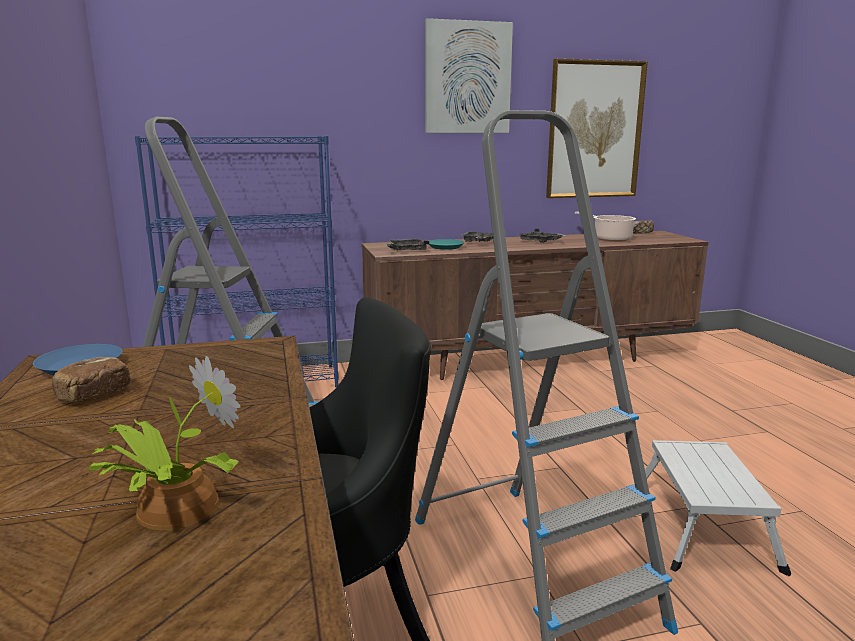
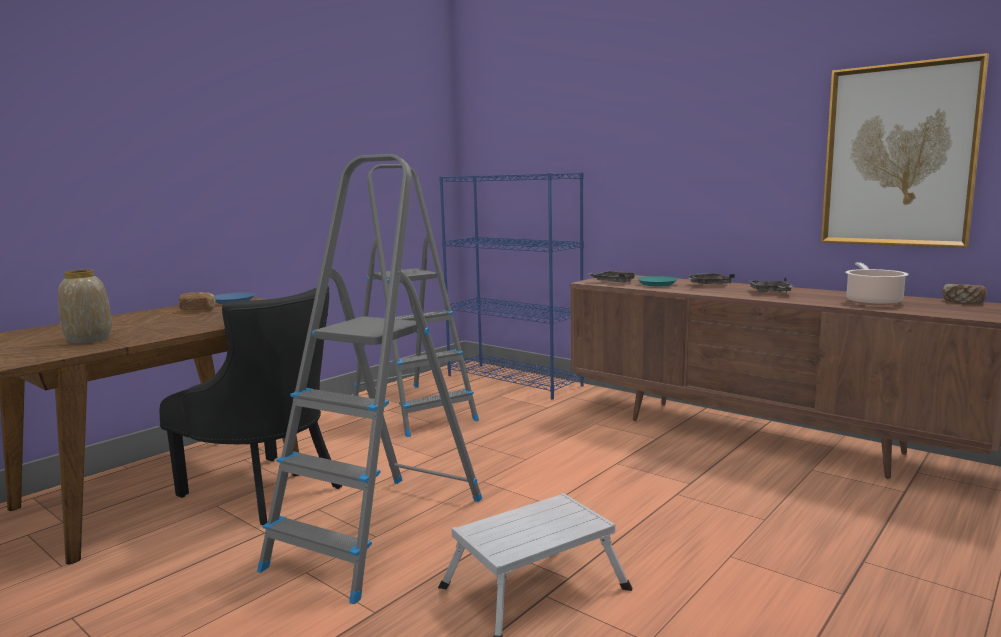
camera: 55 degrees right, 5 degrees down
potted plant [87,356,240,530] -> vase [58,270,112,343]
picture [425,18,513,133] -> none

